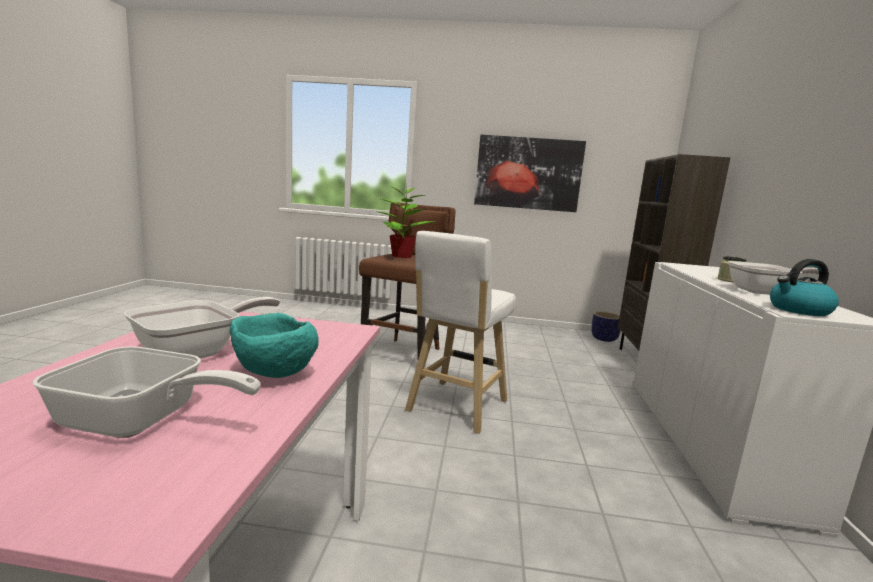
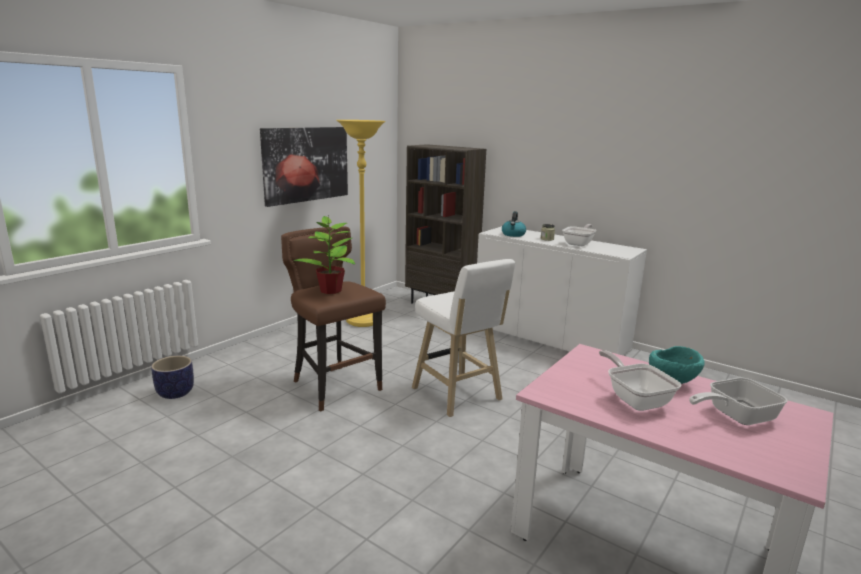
camera: 60 degrees left, 5 degrees up
frying pan [32,346,260,438] -> frying pan turned 150 degrees counterclockwise [689,377,788,425]
planter [591,311,621,342] -> planter moved to [151,356,194,399]
kettle [770,259,839,316] -> kettle moved to [502,211,526,237]
none -> yellow floor lamp [336,120,386,327]

